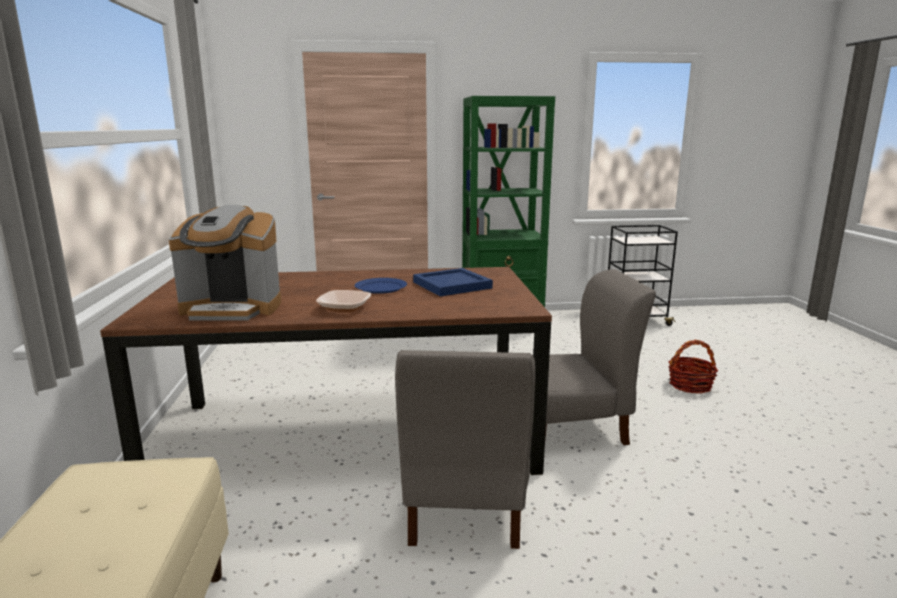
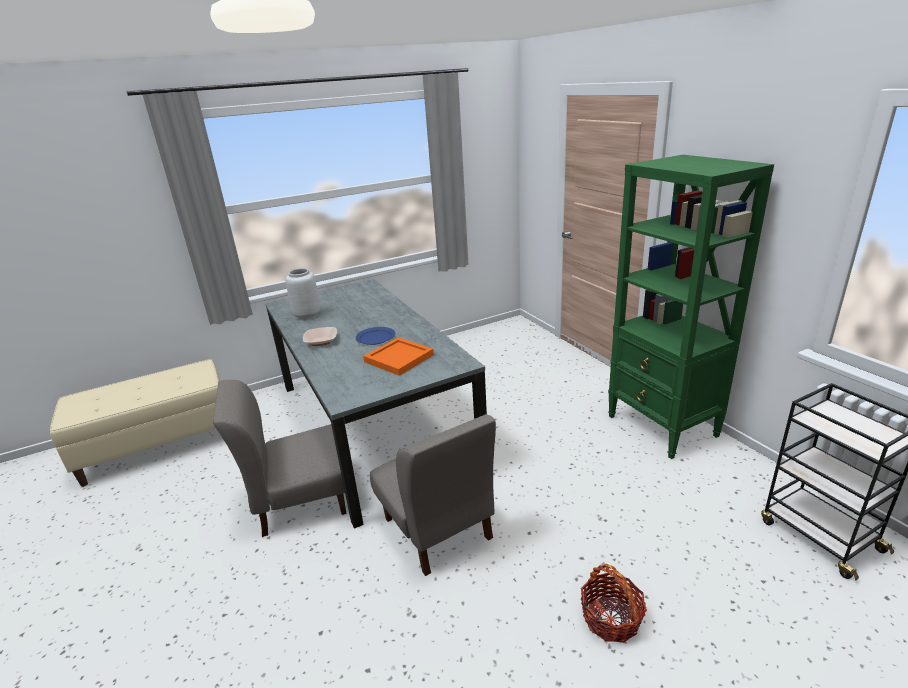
camera: 70 degrees right, 10 degrees up
brown dining table [100,267,552,475] -> grey dining table [265,279,487,529]
coffee machine [169,205,281,321] -> grey vase [286,268,320,320]
blue tray [413,268,493,296] -> orange tray [363,338,434,376]

